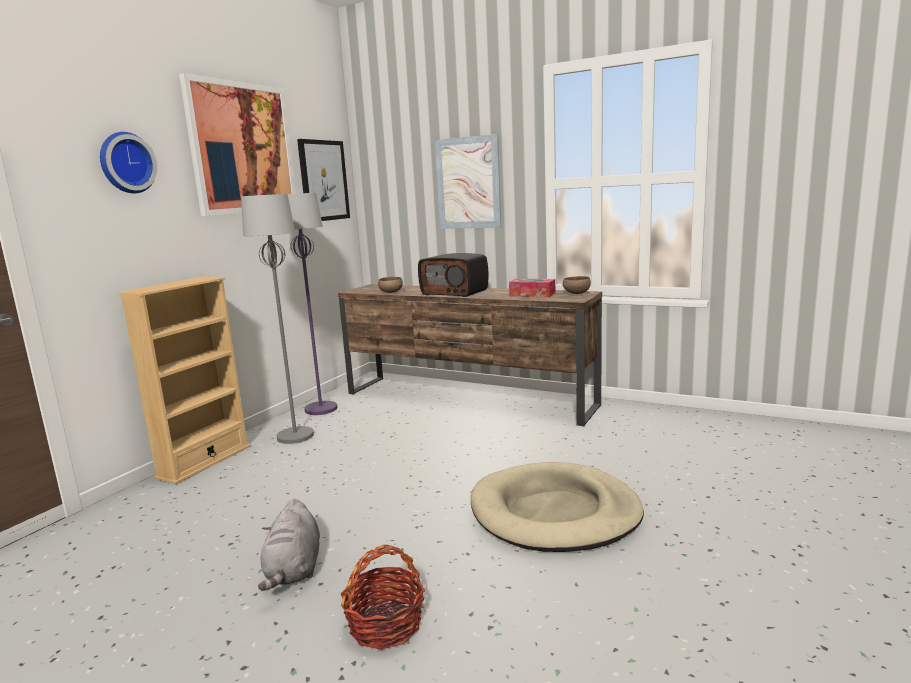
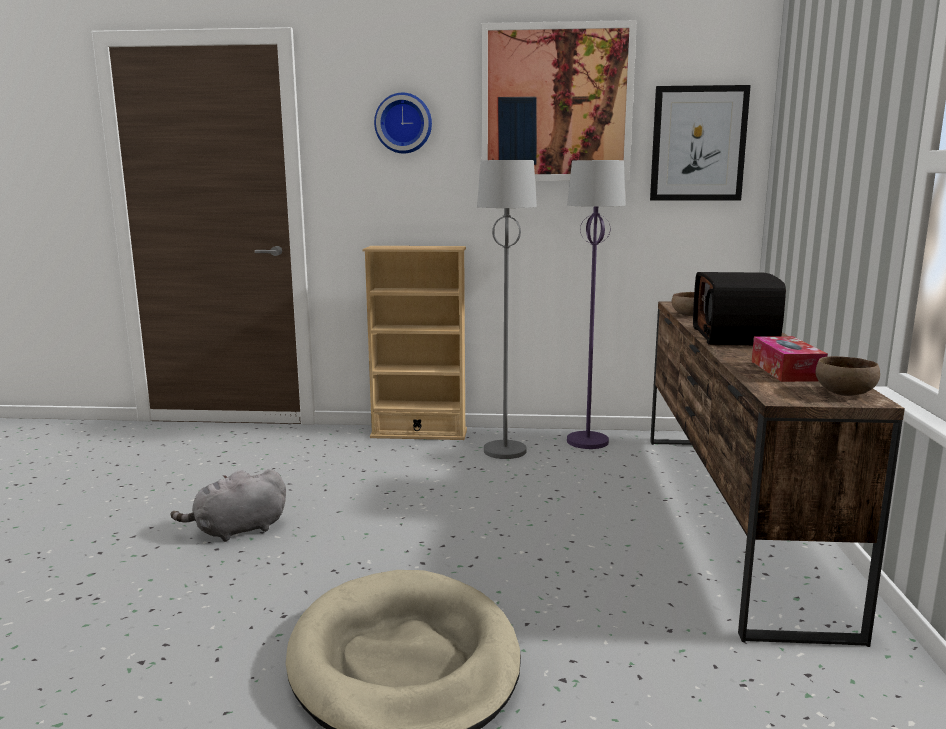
camera: 65 degrees right, 0 degrees up
basket [341,545,425,650] -> none
picture [435,134,502,229] -> none

